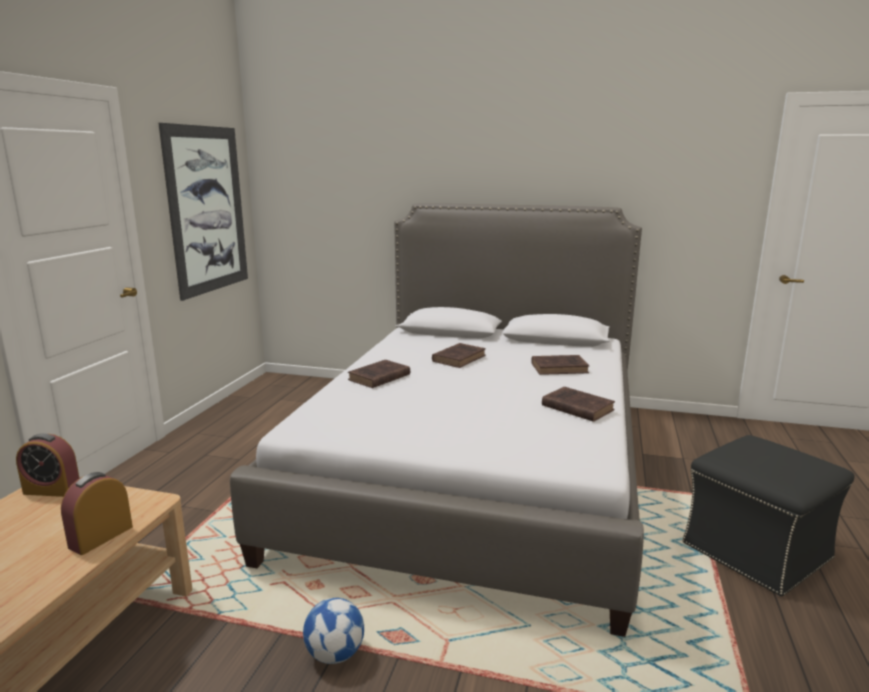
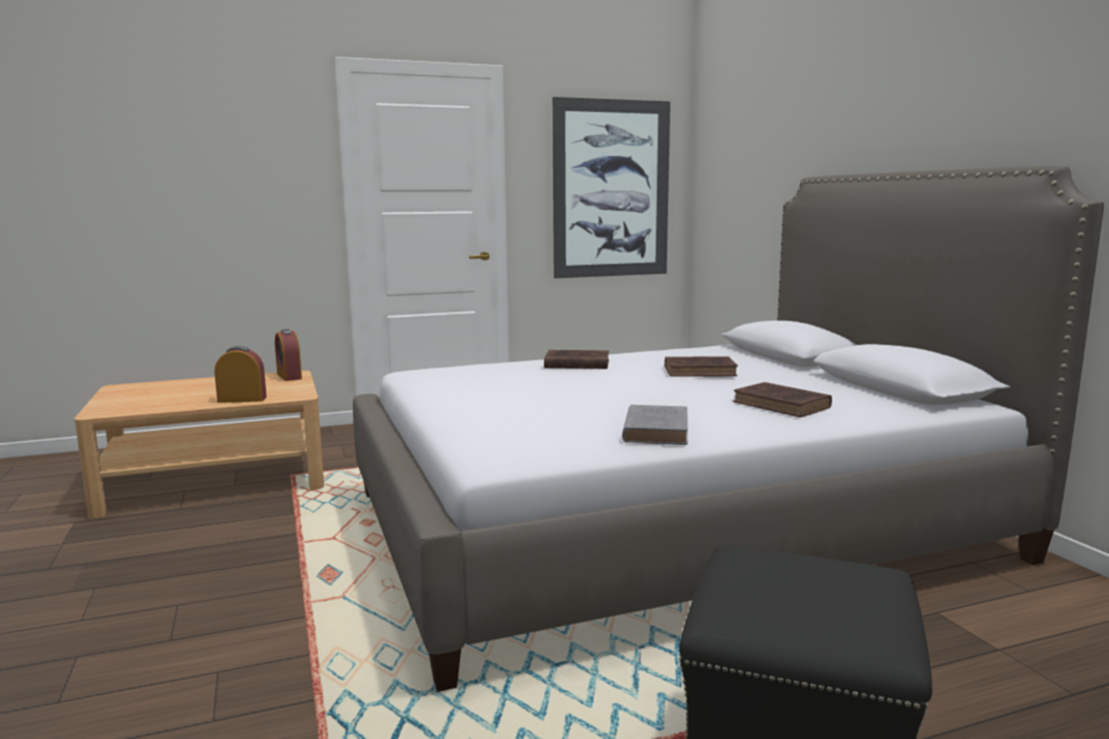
camera: 55 degrees right, 5 degrees down
football [303,598,364,664] -> none
brown book [542,387,615,422] -> grey book [622,405,688,445]

